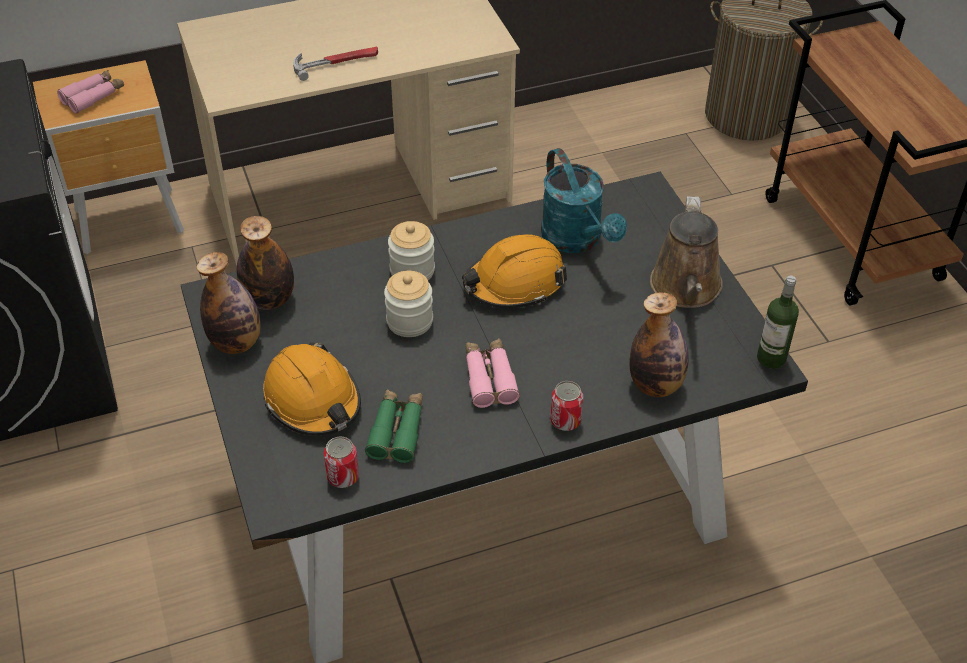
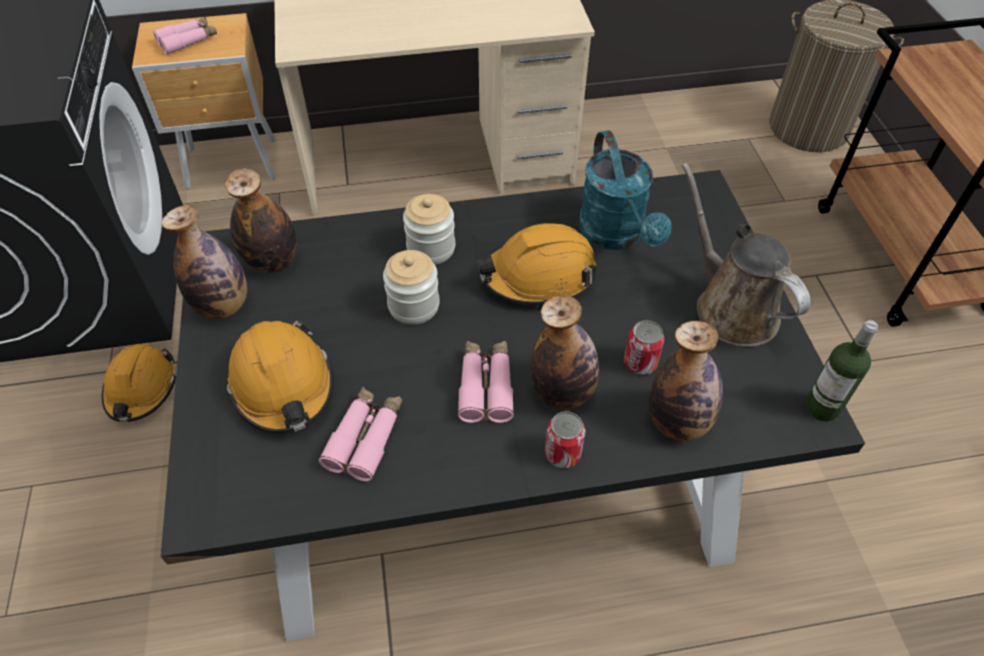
camera: 10 degrees right, 5 degrees up
hammer [293,47,378,81] -> none
can [324,437,359,488] -> can moved to [624,320,664,375]
green binoculars [365,389,423,463] -> pink binoculars [318,386,402,482]
brown watering can [650,196,723,308] -> brown watering can turned 135 degrees clockwise [682,163,810,347]
none -> orange hard hat [102,344,176,422]
none -> bottle [530,295,599,410]

